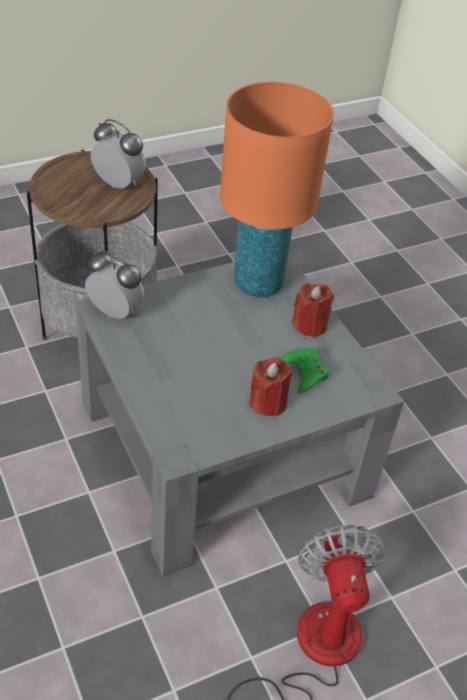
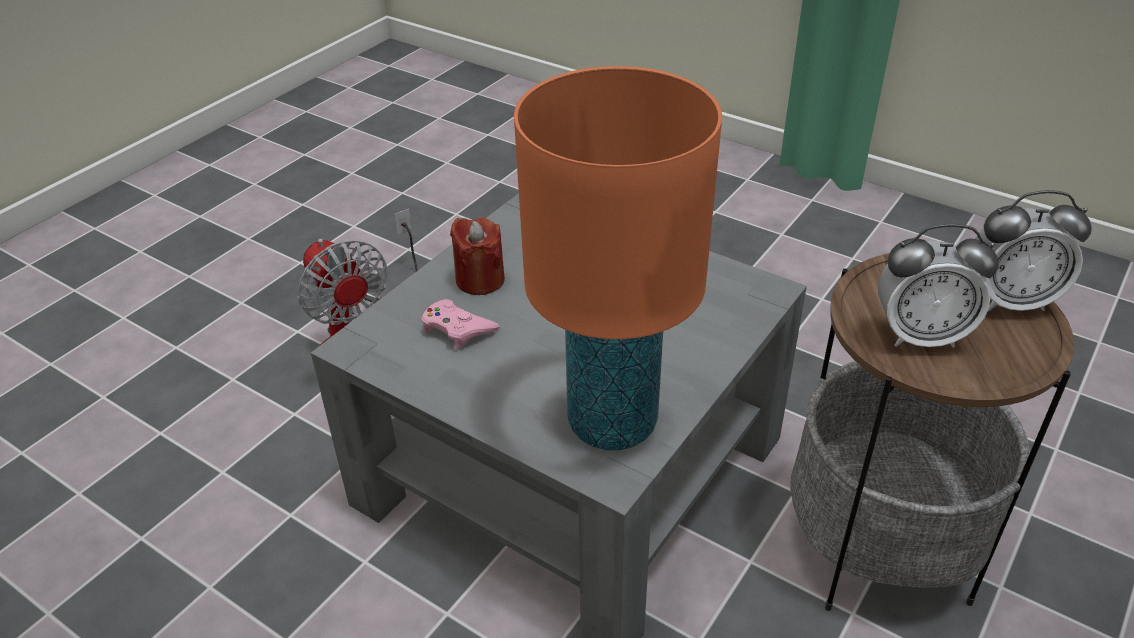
camera: 155 degrees right, 5 degrees down
alarm clock [85,251,144,319] -> alarm clock moved to [975,190,1092,312]
green game controller [281,348,330,393] -> pink game controller [421,299,500,350]
red candle [292,283,334,337] -> none

